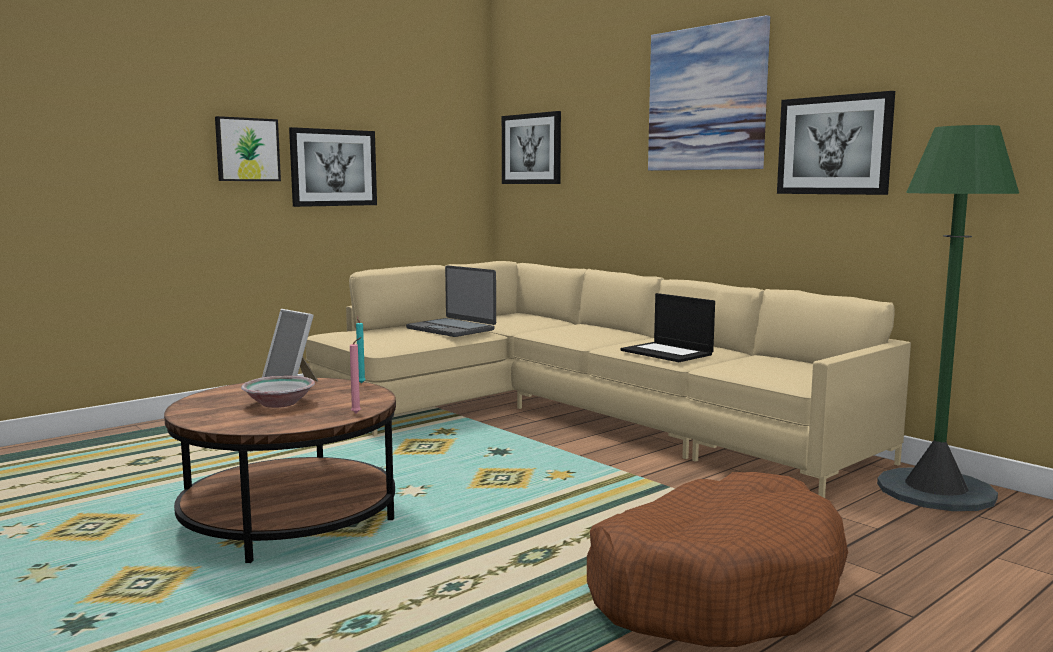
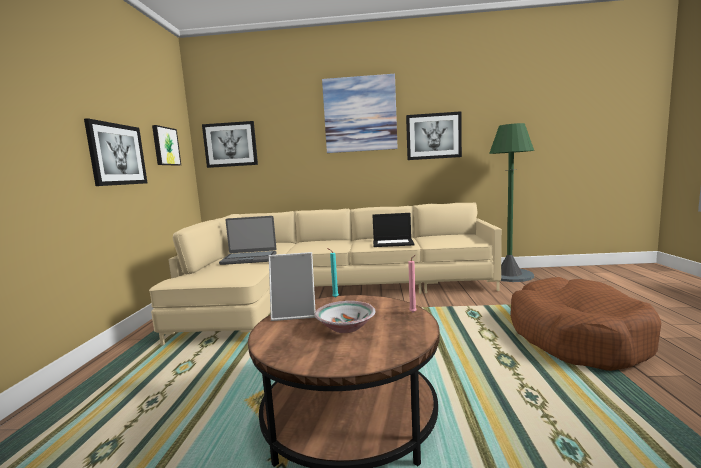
camera: 45 degrees left, 0 degrees up
picture [215,116,281,181] -> picture moved to [152,125,181,166]

